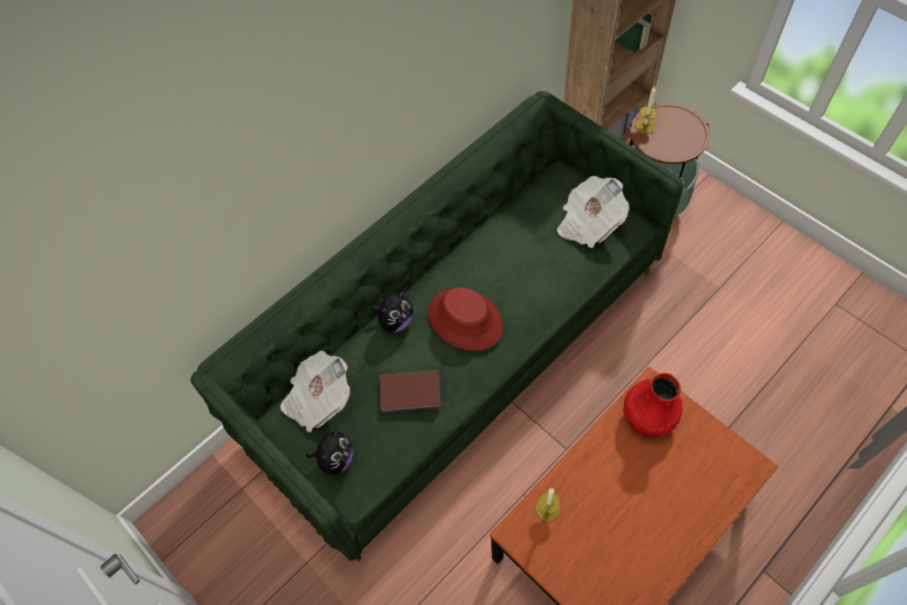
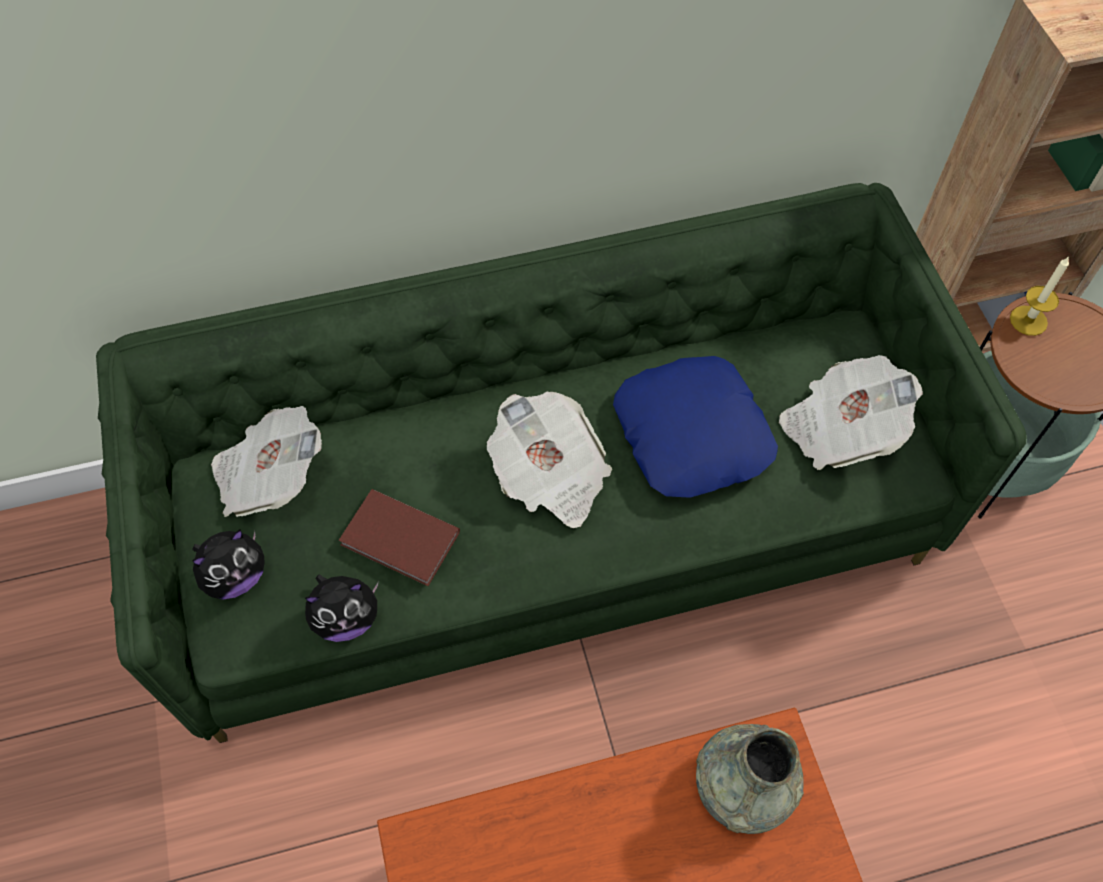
camera: 25 degrees right, 0 degrees up
plush toy [371,290,414,332] -> plush toy moved to [305,574,379,642]
red hat [428,287,503,351] -> newspaper [487,392,612,528]
candle [536,488,560,521] -> none
red vase [623,373,682,438] -> grey vase [696,724,804,834]
none -> blue pillow [613,356,778,498]

